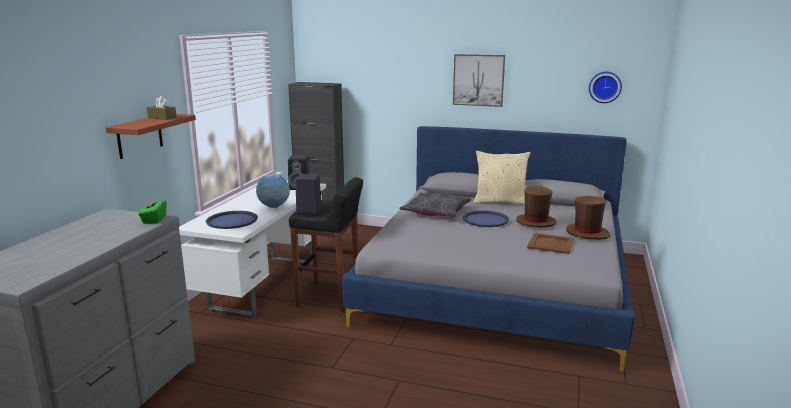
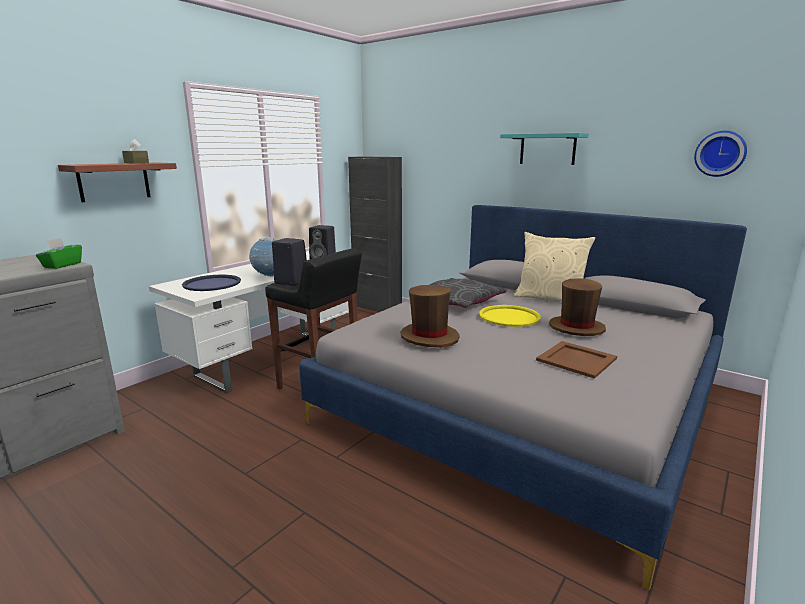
camera: 20 degrees right, 0 degrees up
picture [453,54,505,107] -> turquoise shelf [500,133,589,165]
blue tray [463,210,509,227] -> yellow tray [479,305,541,327]
brown hat [566,196,610,240] -> brown hat moved to [401,285,460,348]

